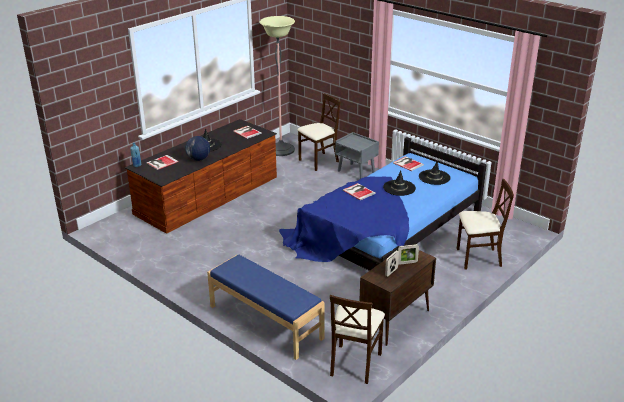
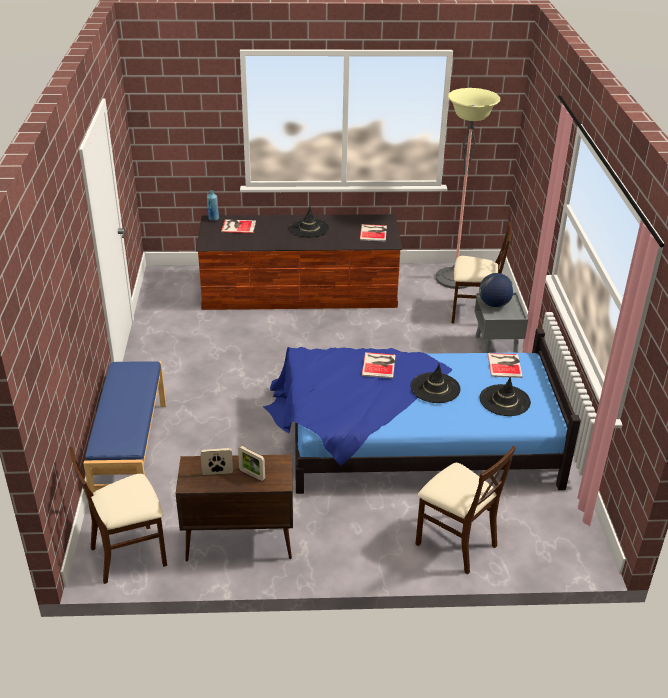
camera: 45 degrees right, 5 degrees up
globe [185,136,210,161] -> globe moved to [479,273,514,307]

